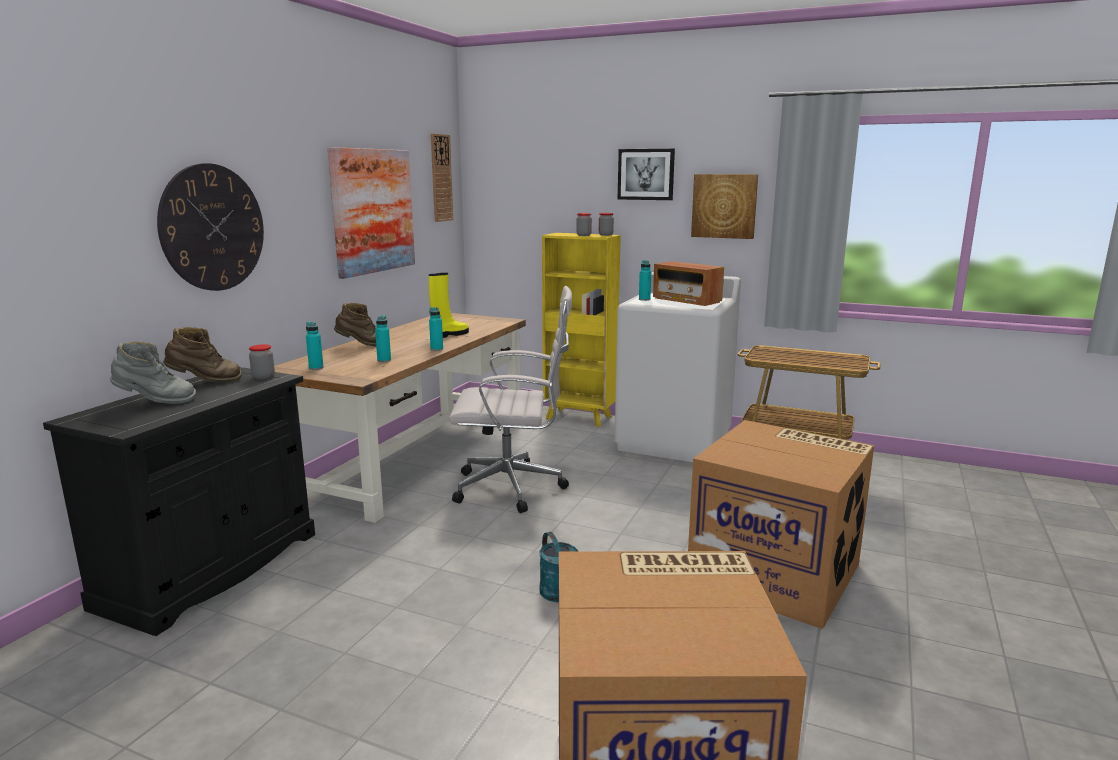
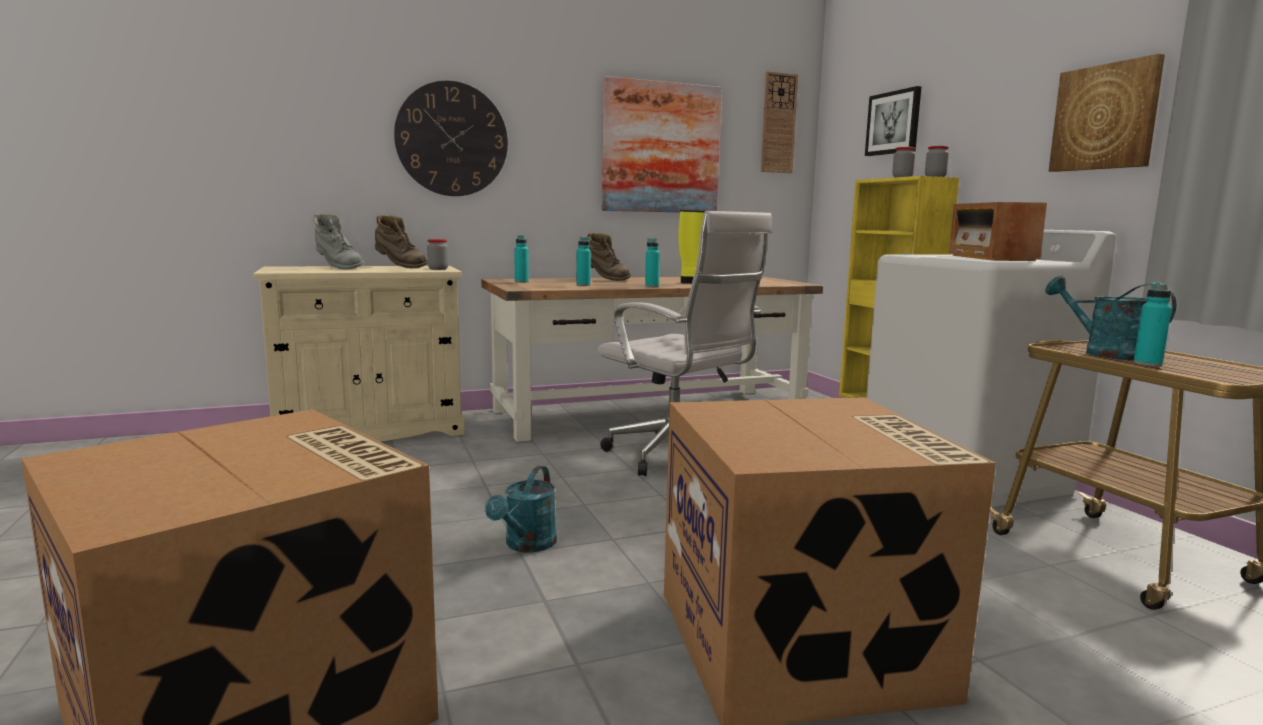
camera: 45 degrees right, 5 degrees down
black cabinet [43,367,315,636] -> beige cabinet [253,266,465,442]
picture [618,149,675,200] -> picture moved to [865,86,922,156]
turquoise bottle [639,260,651,301] -> turquoise bottle moved to [1133,282,1172,366]
none -> turquoise watering can [1045,275,1177,361]

